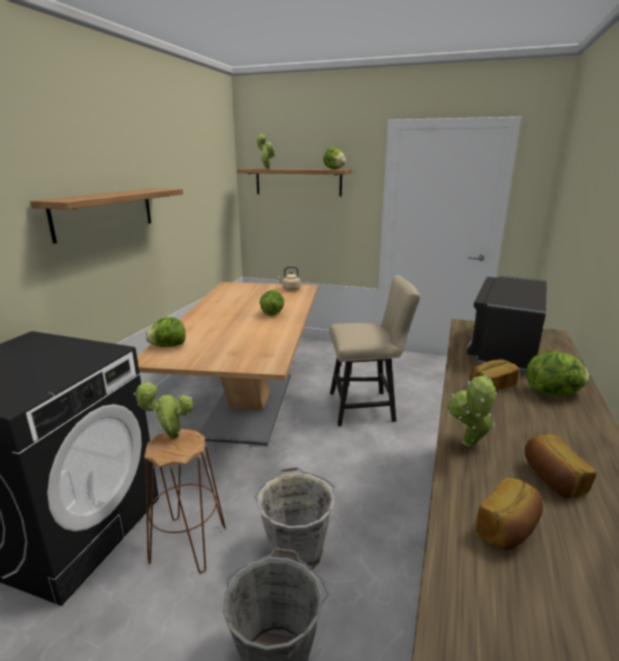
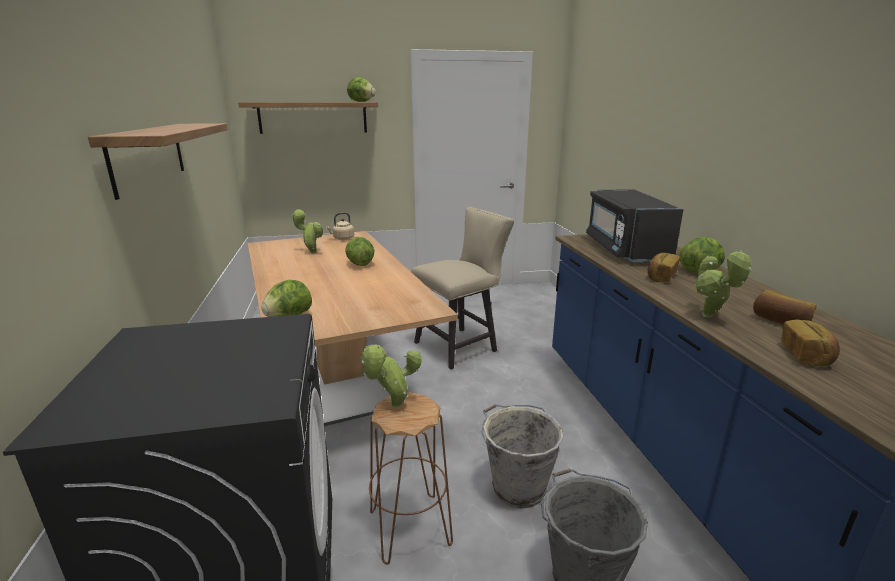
camera: 30 degrees left, 0 degrees up
potted plant [257,134,275,169] -> potted plant moved to [292,209,323,253]

